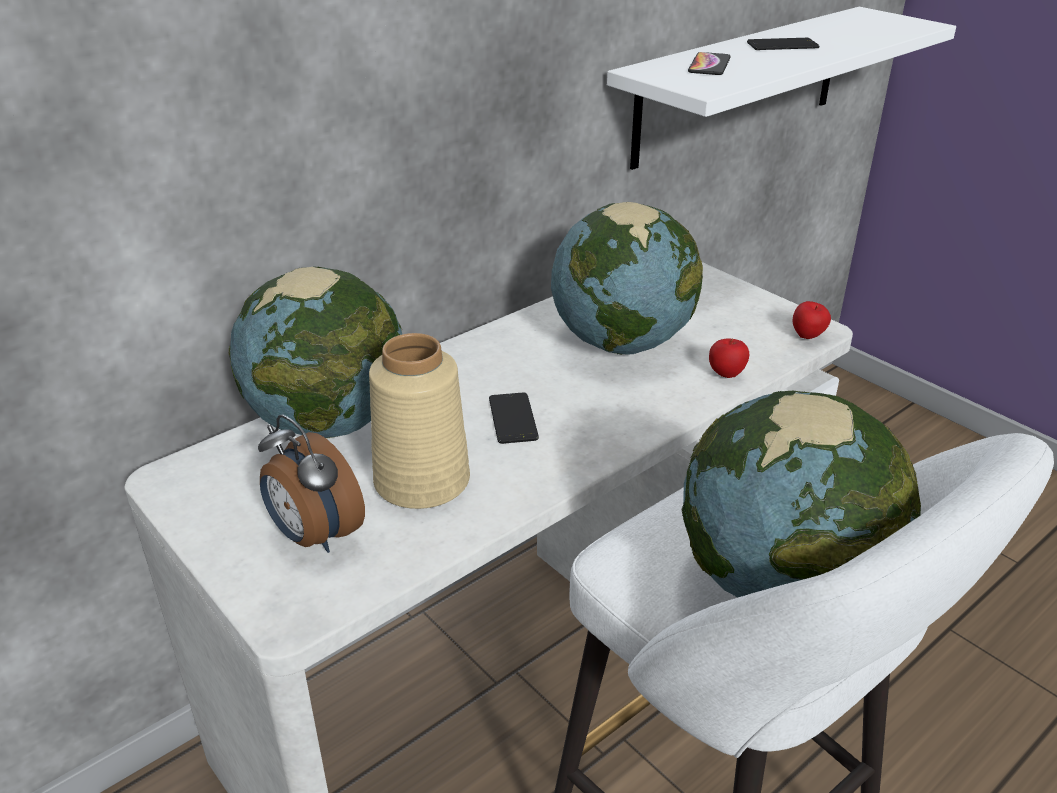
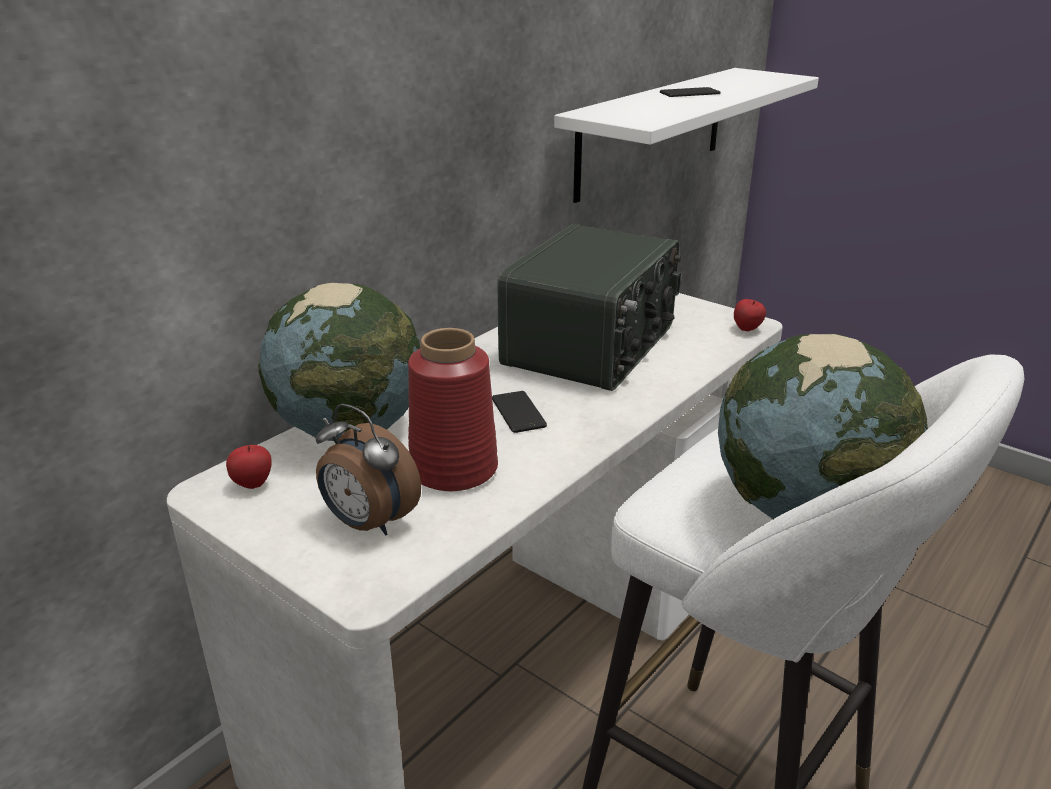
camera: 10 degrees left, 5 degrees down
beige vase [369,333,470,509] -> red vase [408,328,498,491]
globe [551,202,703,355] -> radio [497,224,681,391]
phone [688,52,731,75] -> none
apple [709,338,749,378] -> apple moved to [226,445,272,489]

